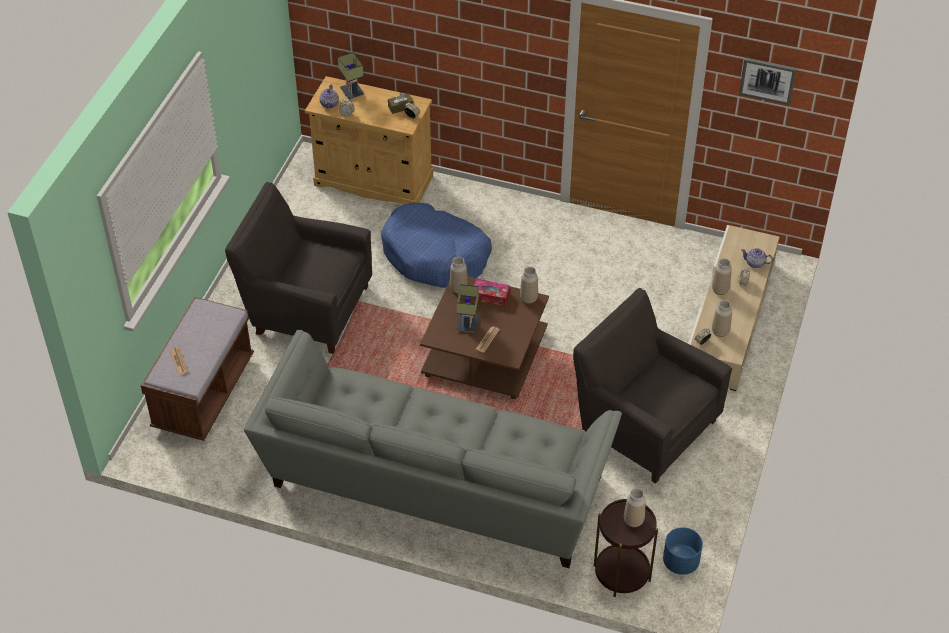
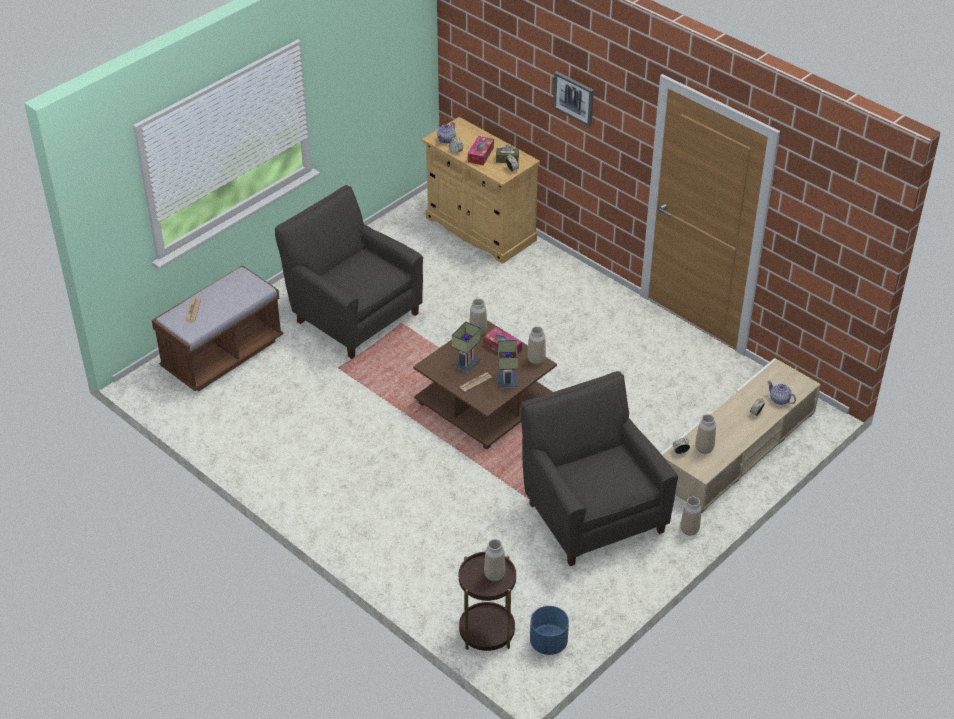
camera: 25 degrees right, 5 degrees down
grey sofa [244,330,622,568] -> none
table lamp [338,52,365,100] -> table lamp moved to [497,340,518,388]
blue dog bed [381,203,492,288] -> none
vase [712,258,732,295] -> vase moved to [681,497,701,536]
picture [739,58,797,105] -> picture moved to [553,71,594,127]
none -> tissue box [468,136,494,165]

